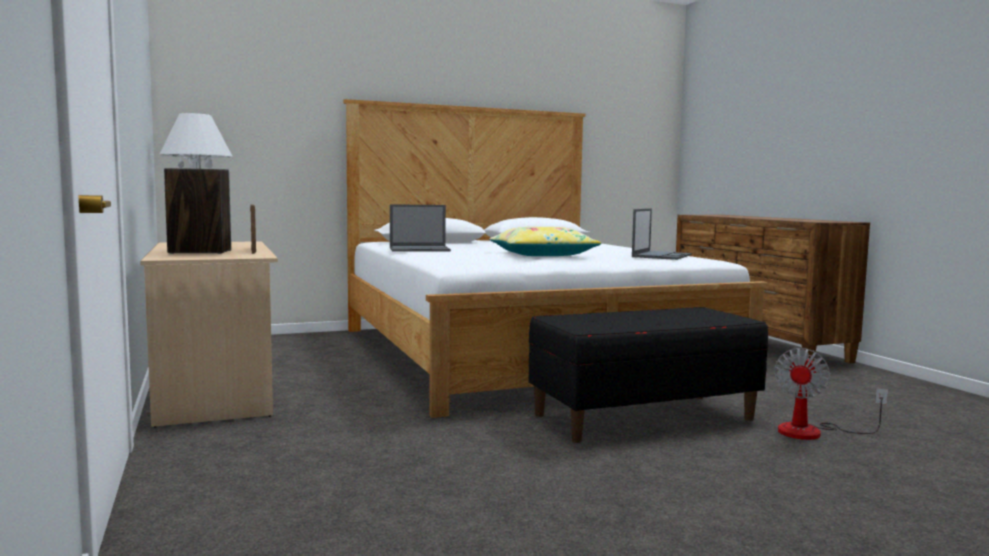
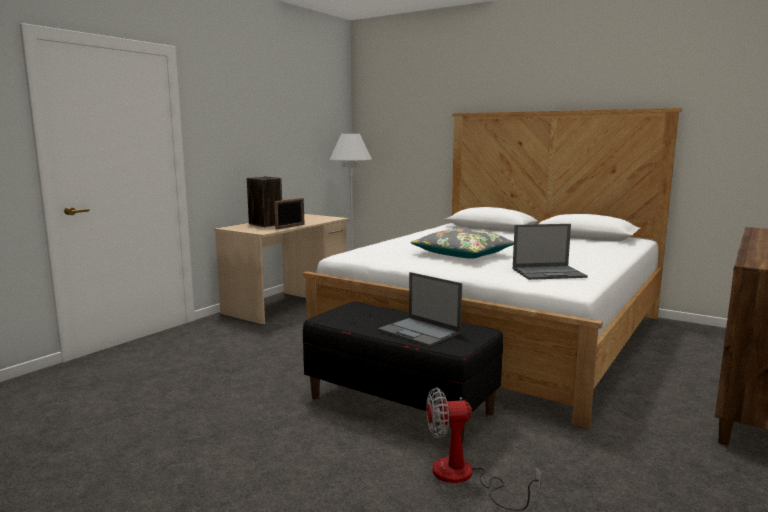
camera: 55 degrees right, 5 degrees up
laptop [390,204,451,252] -> laptop moved to [378,272,462,347]
yellow pillow [489,227,601,256] -> grey pillow [410,228,514,259]

